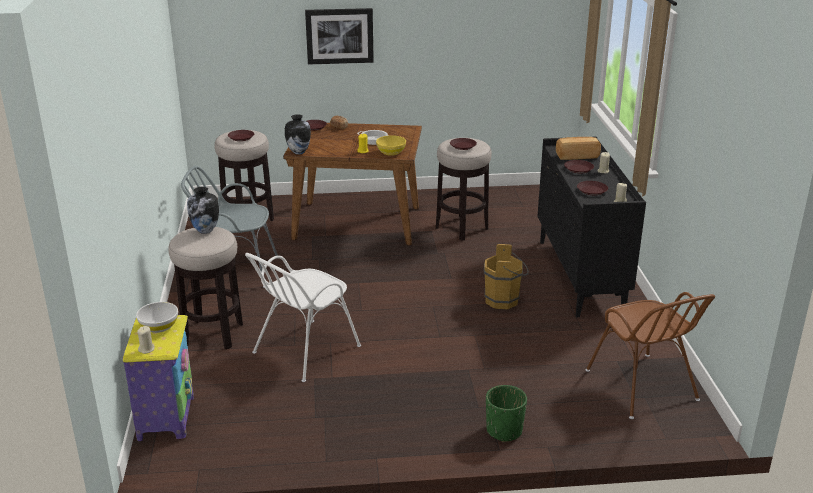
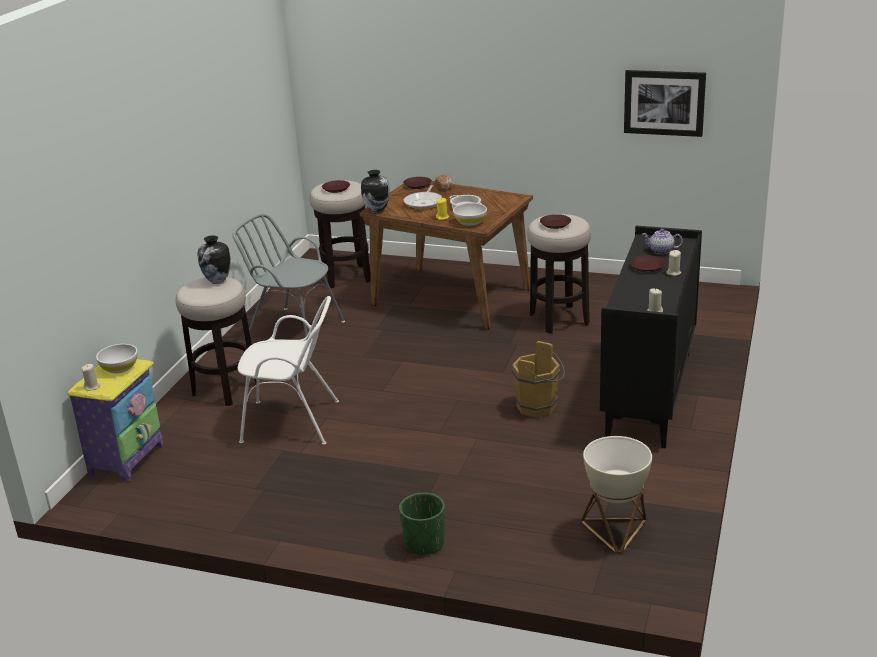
camera: 25 degrees right, 0 degrees up
white chair [245,253,361,382] -> white chair turned 150 degrees counterclockwise [238,296,339,445]
picture [305,8,374,65] -> picture moved to [624,70,706,137]
yellow bowl [376,135,406,156] -> white bowl [453,203,487,226]
bread [556,137,601,160] -> teapot [642,229,683,255]
brown plate [577,181,608,195] -> none
brown chair [586,292,715,419] -> planter [581,436,652,554]
none -> frying pan [404,185,442,210]

